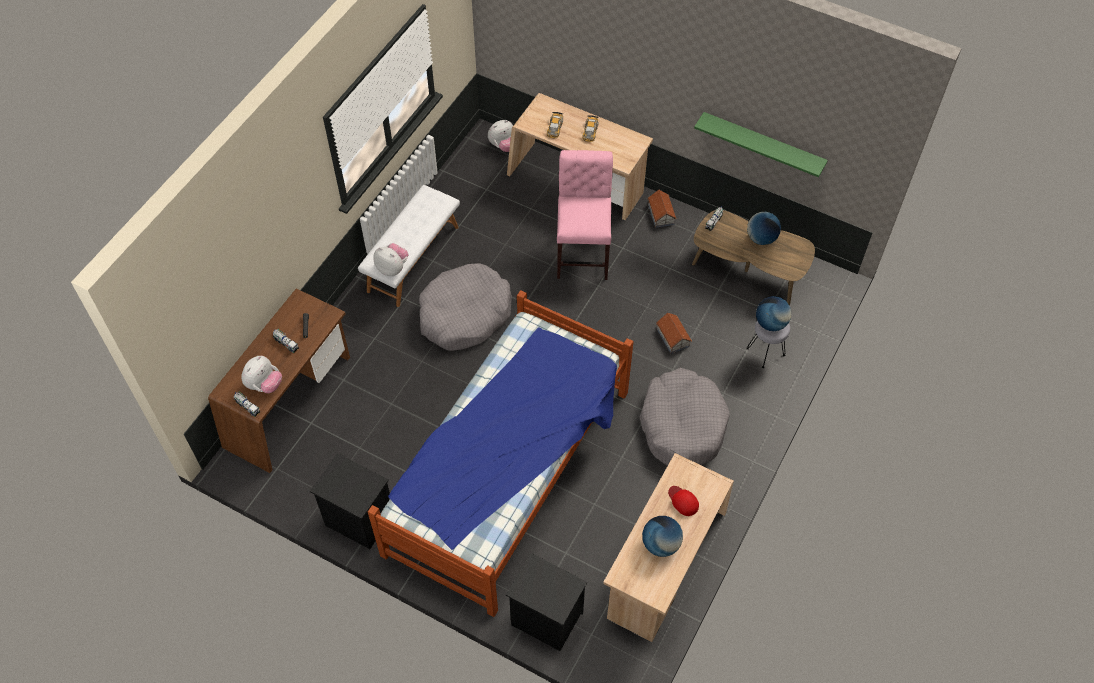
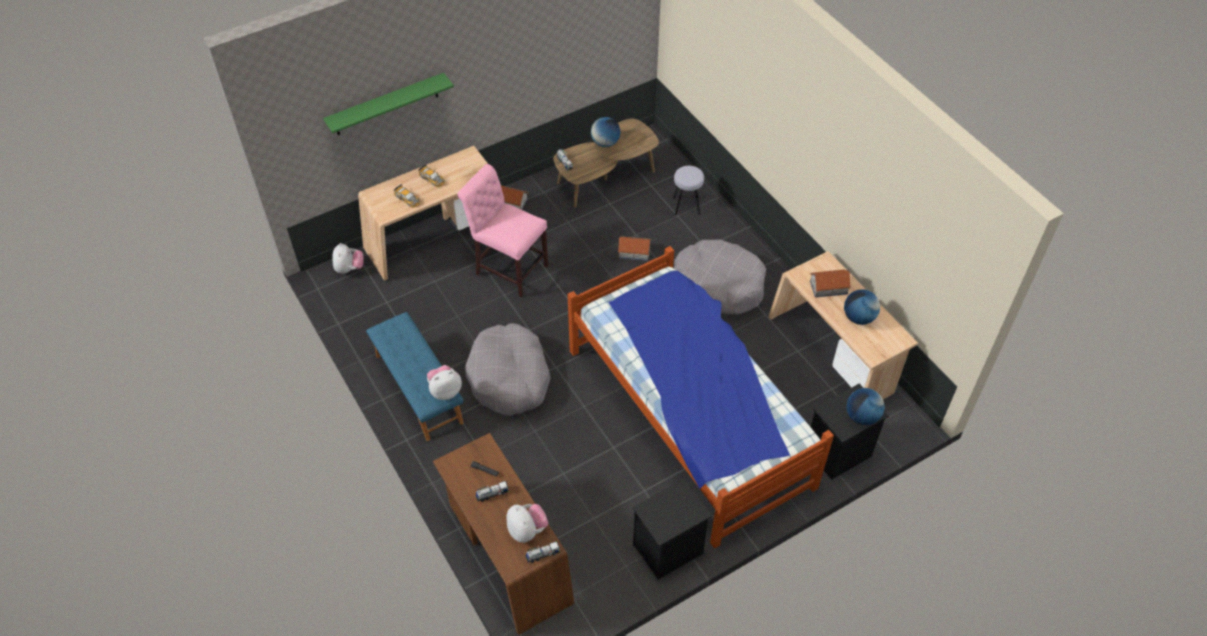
camera: 60 degrees left, 5 degrees down
white bench [358,185,460,307] -> blue bench [366,312,464,441]
red cap [668,486,699,516] -> toy house [810,270,851,298]
green shelf [694,112,828,177] -> green shelf moved to [323,73,454,135]
globe [756,296,791,331] -> globe moved to [846,388,885,425]

